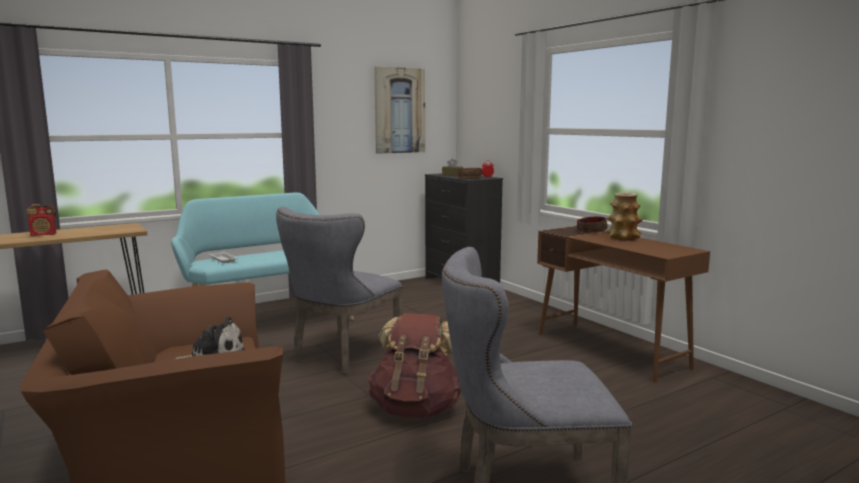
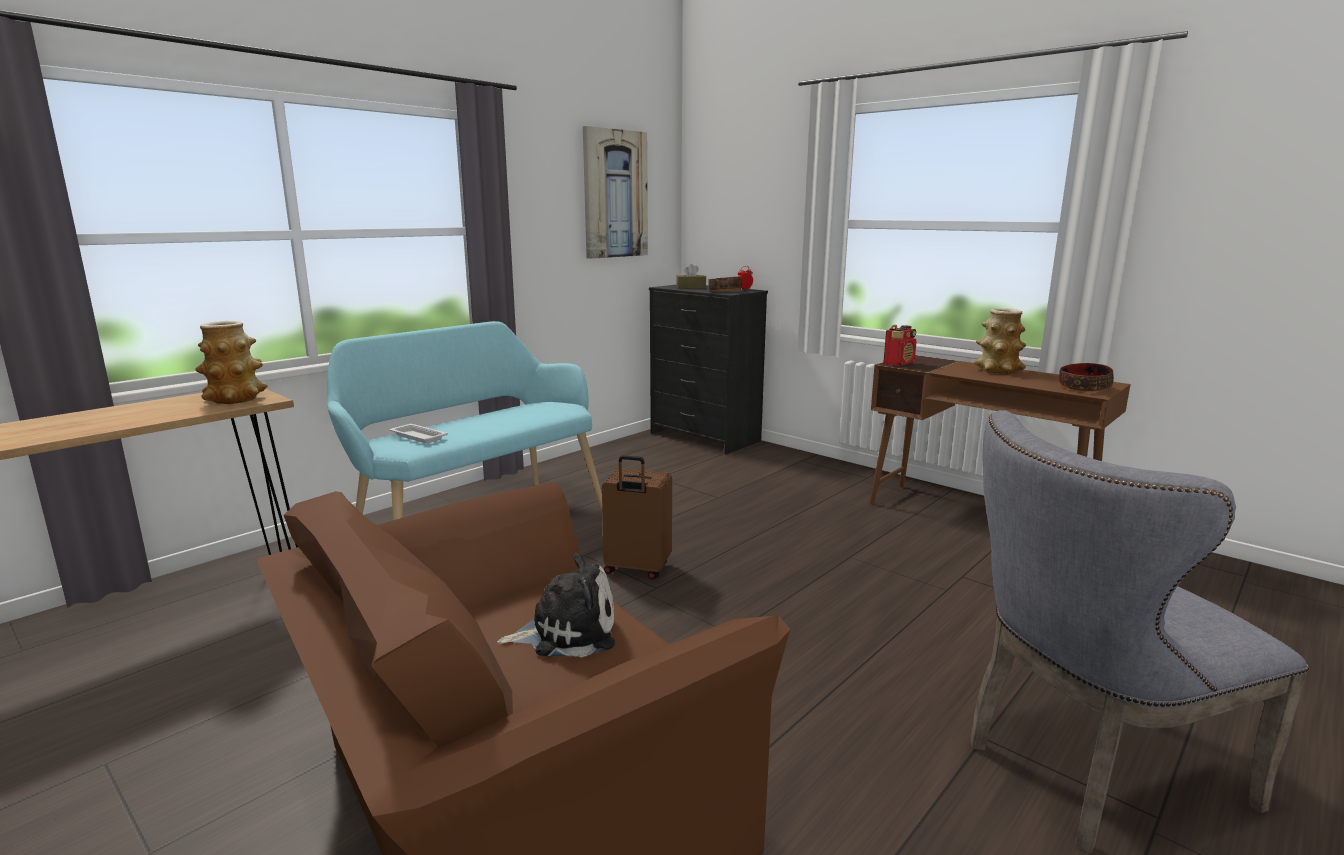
camera: 15 degrees left, 5 degrees up
radio [26,204,56,236] -> radio moved to [883,325,917,366]
grey chair [276,207,403,374] -> brown suitcase [602,455,672,579]
brown backpack [368,313,461,418] -> none
bowl [577,216,608,233] -> bowl moved to [1059,363,1114,392]
none -> vase [195,321,268,404]

